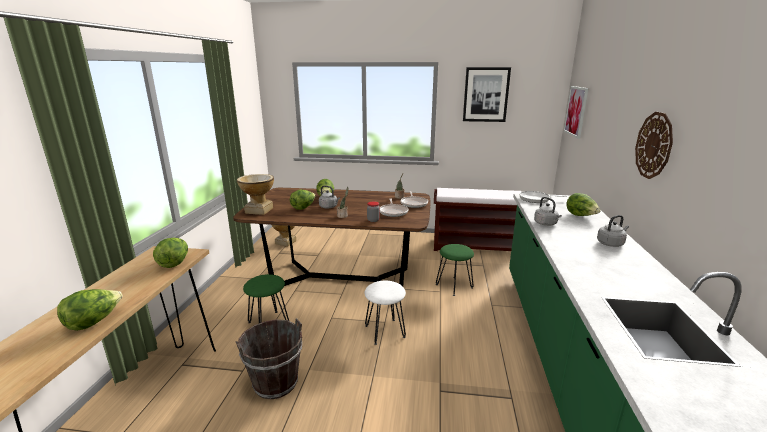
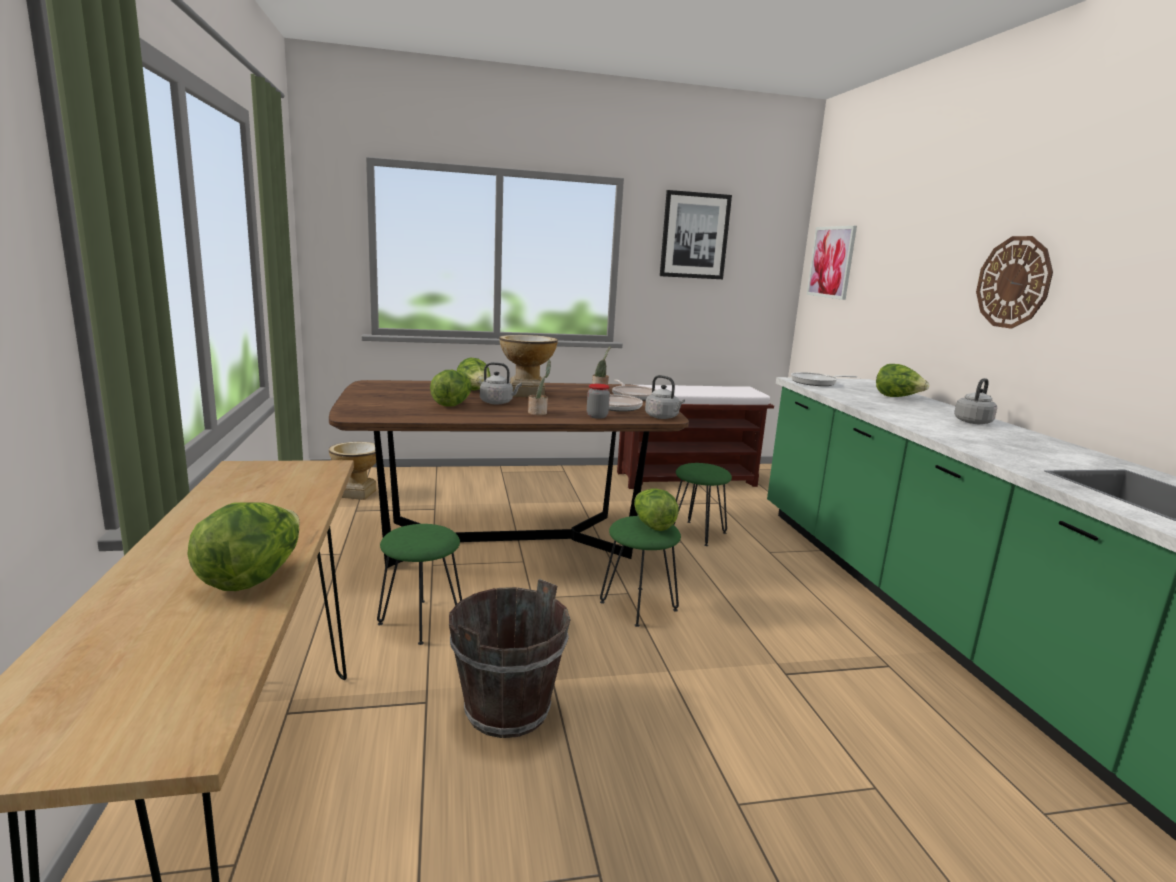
camera: 20 degrees left, 5 degrees down
lettuce [153,238,188,268] -> lettuce moved to [634,489,679,531]
vase [237,174,274,215] -> vase moved to [499,335,558,397]
white stool [364,281,406,345] -> green stool [600,516,681,627]
grey kettle [534,197,562,226] -> grey kettle moved to [645,375,685,419]

